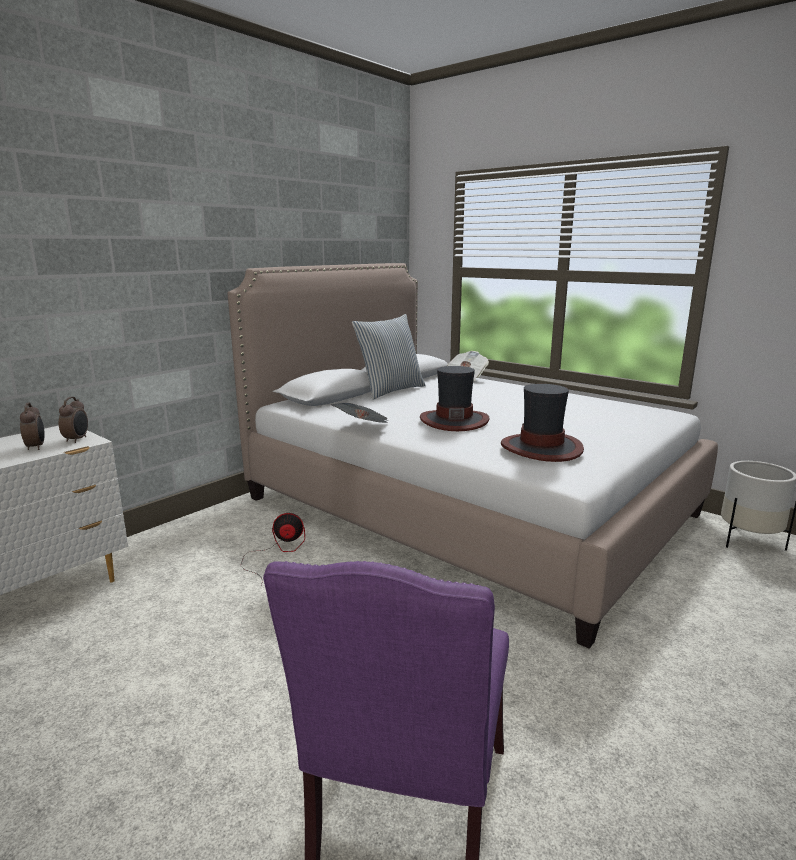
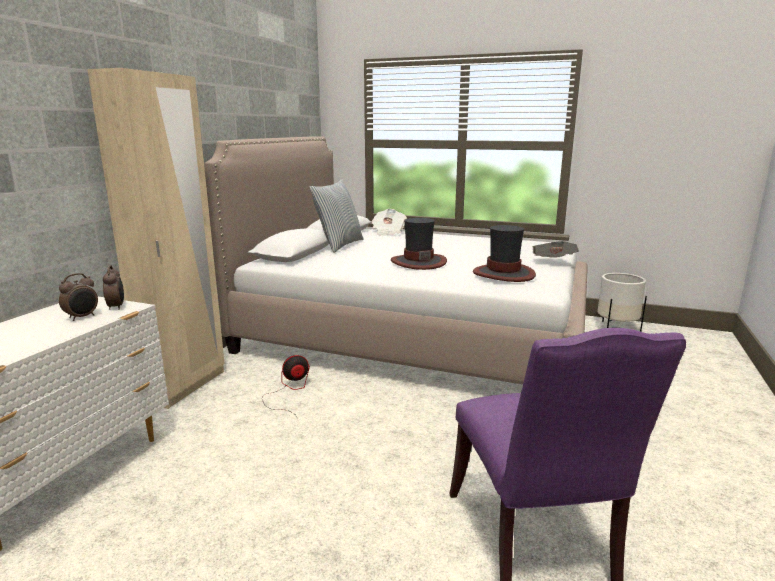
camera: 20 degrees left, 0 degrees up
alarm clock [20,403,45,450] -> alarm clock turned 75 degrees clockwise [59,273,98,321]
newspaper [331,403,389,423] -> newspaper moved to [532,241,579,258]
none -> beige wardrobe [87,68,225,409]

